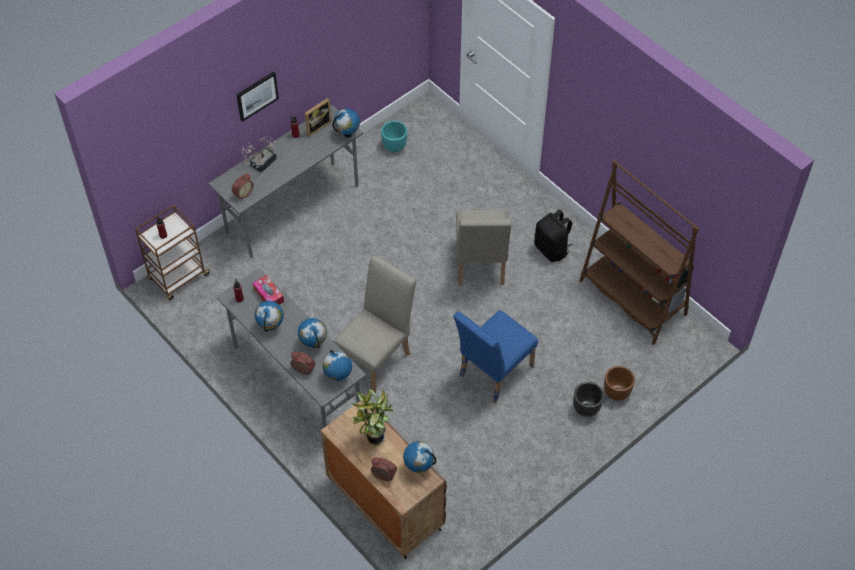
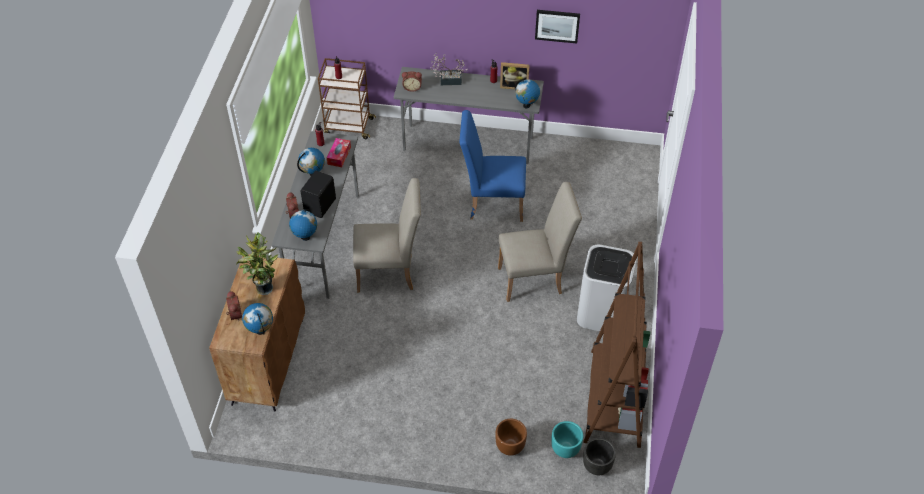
camera: 50 degrees right, 5 degrees down
picture [236,72,279,122] -> picture moved to [535,10,580,44]
globe [298,318,327,348] -> black speaker [301,171,336,218]
turquoise planter [381,121,407,152] -> turquoise planter moved to [551,421,583,458]
blue chair [453,310,538,403] -> blue chair moved to [459,110,526,222]
beige chair [456,209,511,285] -> beige chair turned 150 degrees counterclockwise [498,182,582,302]
black backpack [534,209,573,262] -> white trash can [577,245,636,331]
black planter [573,382,604,417] -> black planter moved to [583,438,616,475]

